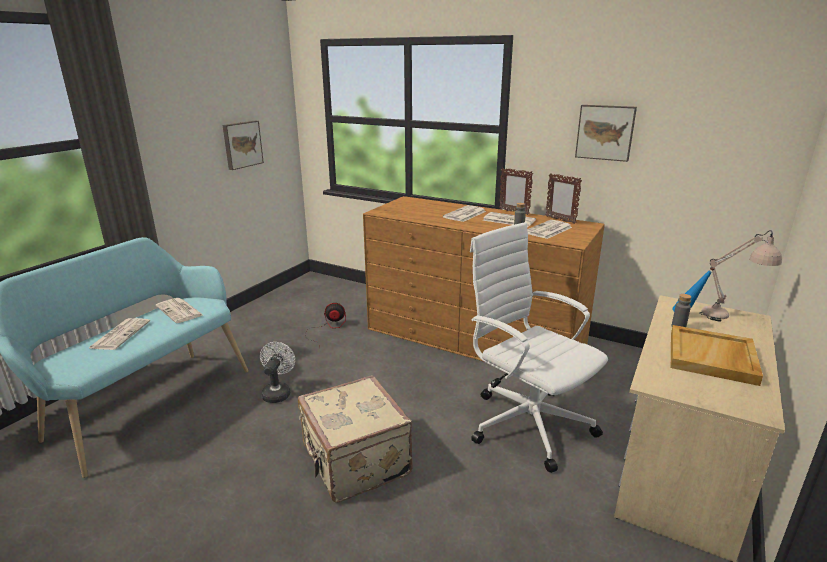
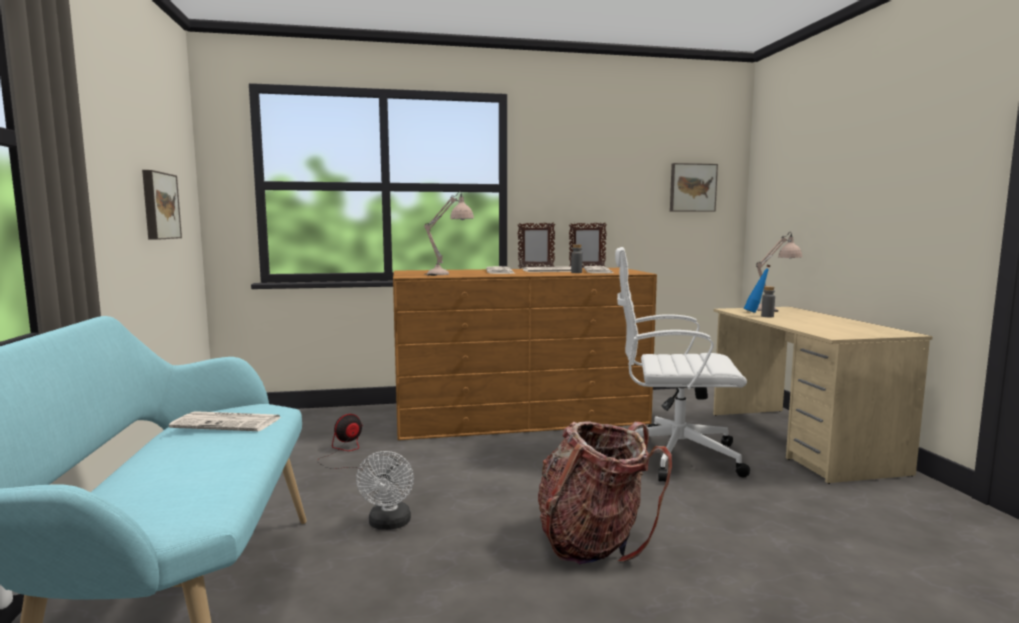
camera: 40 degrees left, 15 degrees down
newspaper [89,318,150,350] -> none
white fan [260,342,295,403] -> white fan turned 150 degrees counterclockwise [356,451,414,530]
beige suitcase [298,375,413,503] -> backpack [538,422,672,564]
picture [575,105,637,162] -> picture moved to [670,163,718,212]
beige tray [671,325,763,386] -> none
none -> beige table lamp [424,191,474,276]

